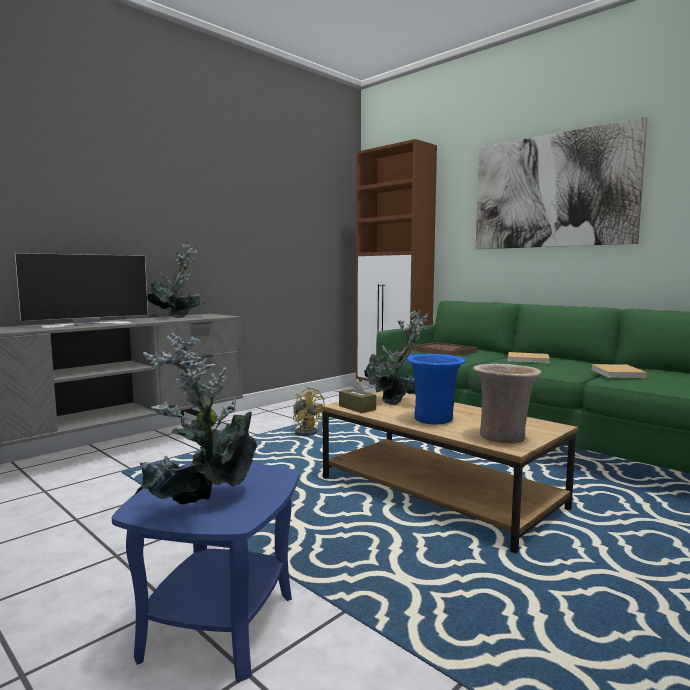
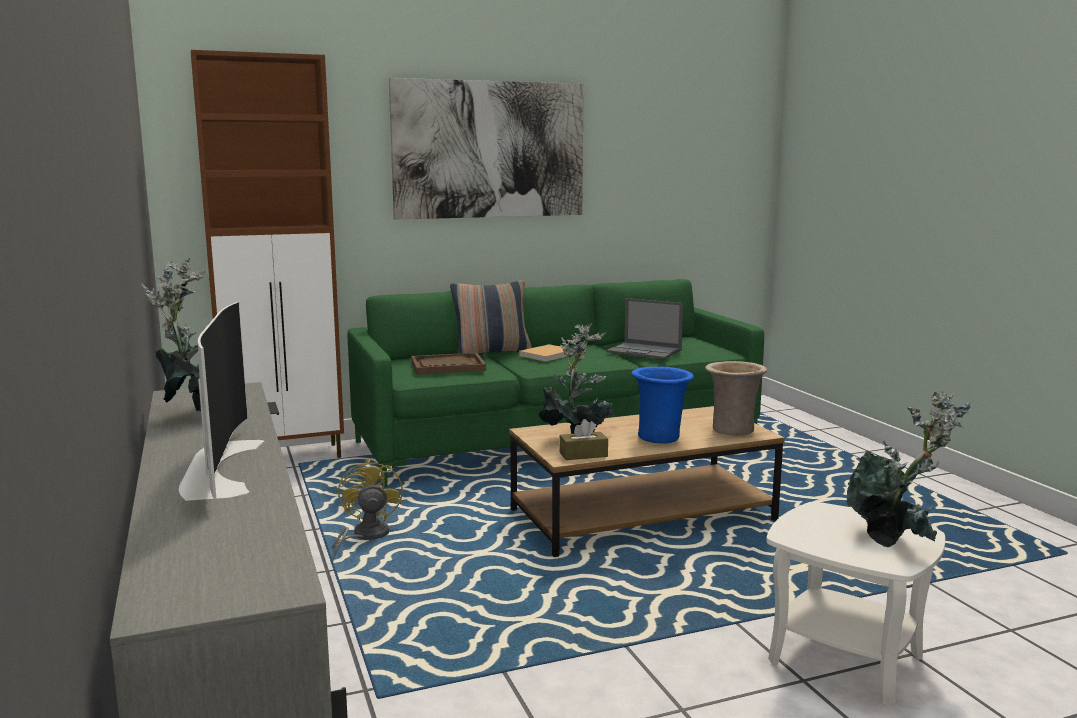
camera: 65 degrees left, 5 degrees up
blue side table [112,462,298,683] -> white side table [766,502,945,704]
yellow fan [293,387,325,436] -> yellow fan turned 75 degrees counterclockwise [332,459,403,558]
beige book [591,364,648,378] -> laptop [606,298,683,359]
none -> pillow [450,280,532,354]

